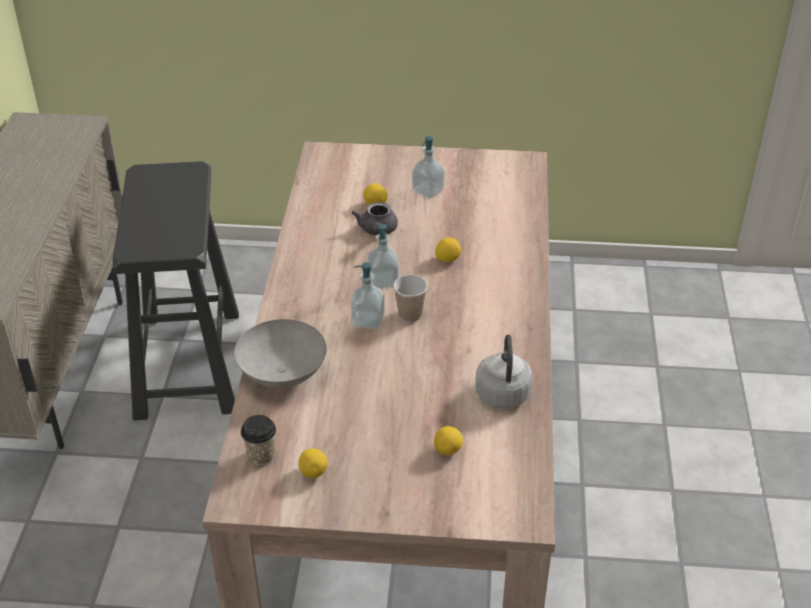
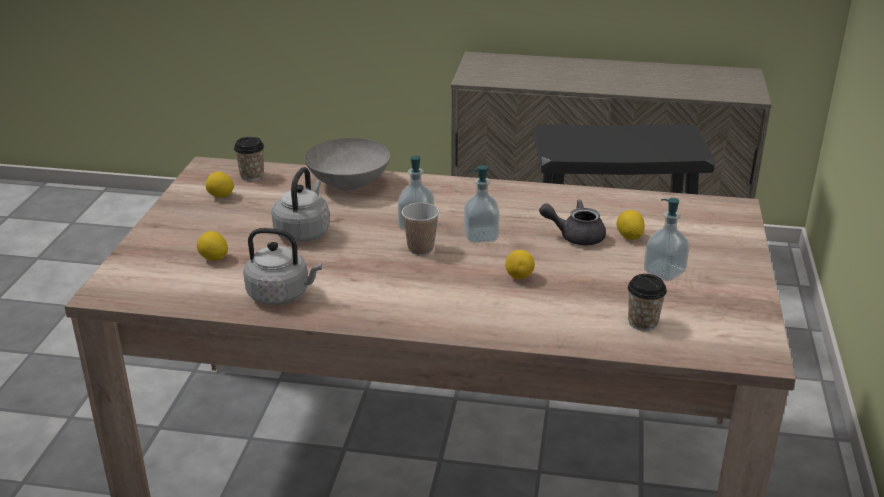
camera: 95 degrees right, 10 degrees down
none -> grey kettle [272,167,330,242]
none -> cup [628,274,667,331]

